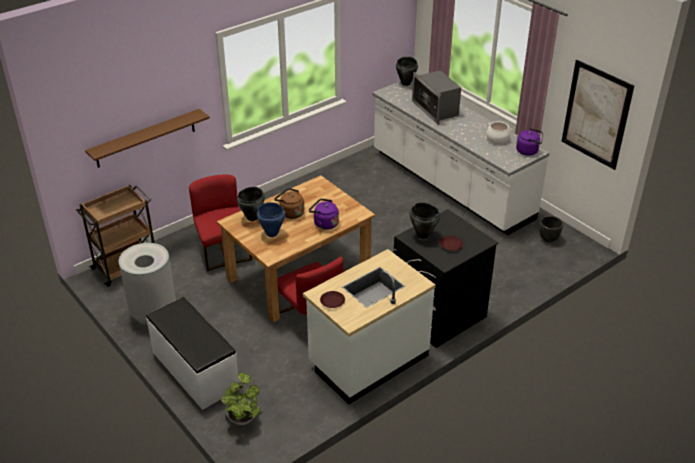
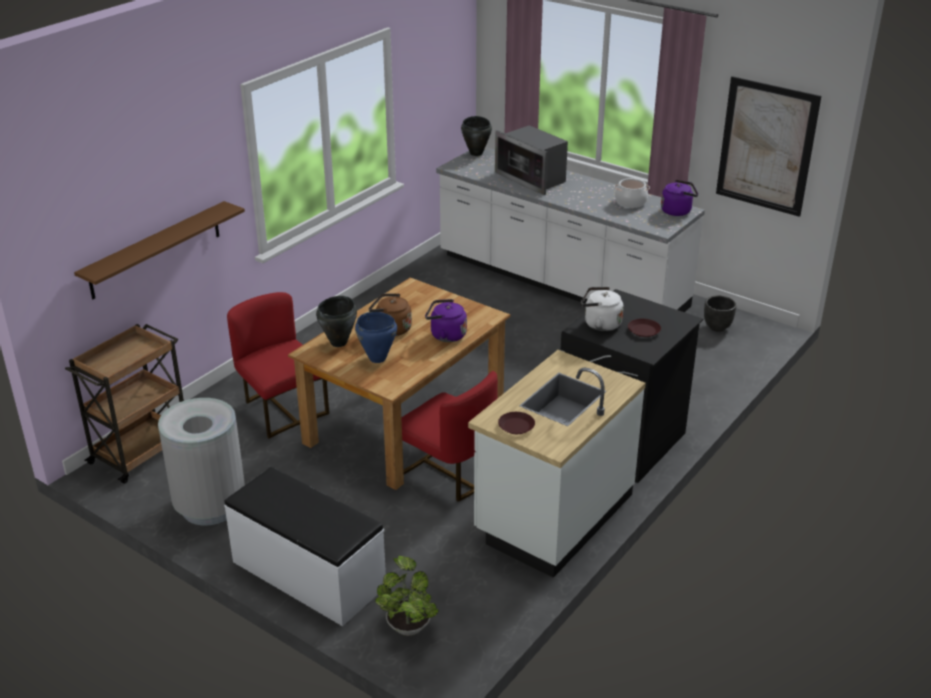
camera: 15 degrees left, 5 degrees down
black cooking pot [410,202,440,239] -> white kettle [581,287,624,331]

